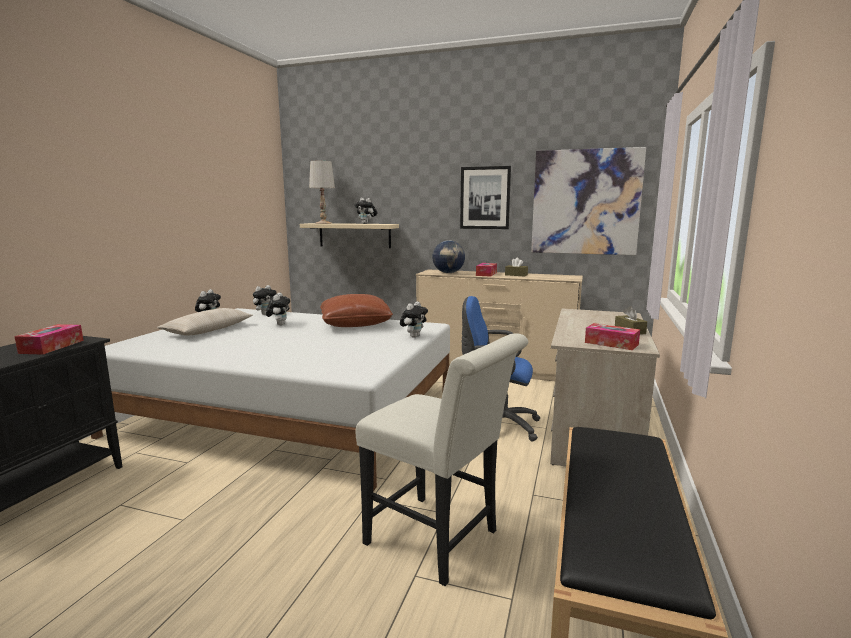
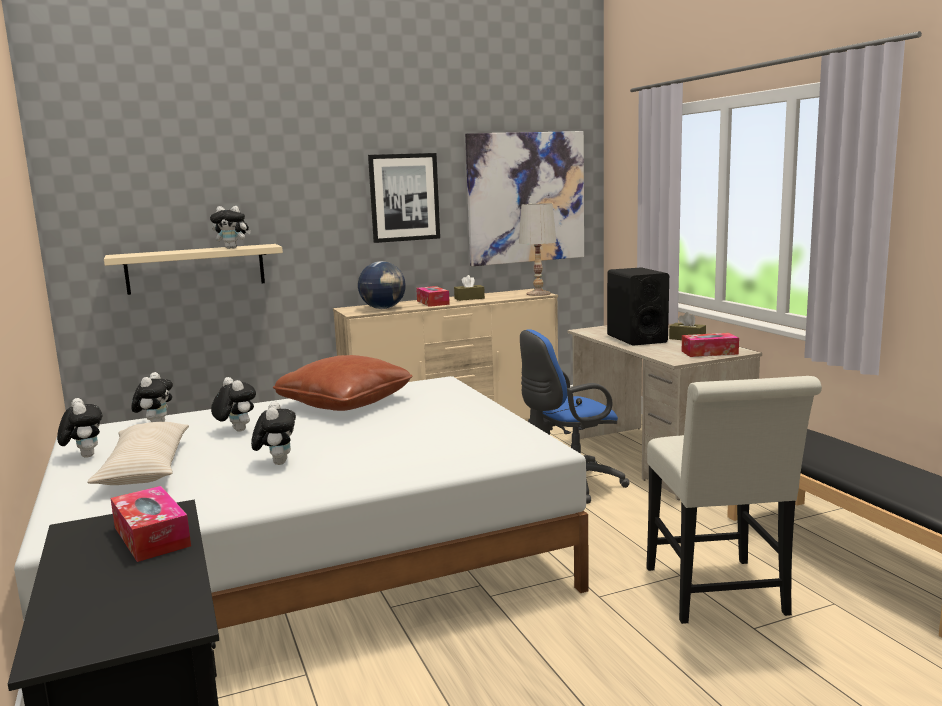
camera: 40 degrees left, 0 degrees up
white table lamp [309,161,335,224] -> white table lamp moved to [519,203,557,296]
white chair [356,333,528,586] -> white chair turned 90 degrees clockwise [646,376,822,624]
plush toy [400,301,428,338] -> plush toy moved to [251,401,296,465]
none -> black speaker [607,267,669,346]

